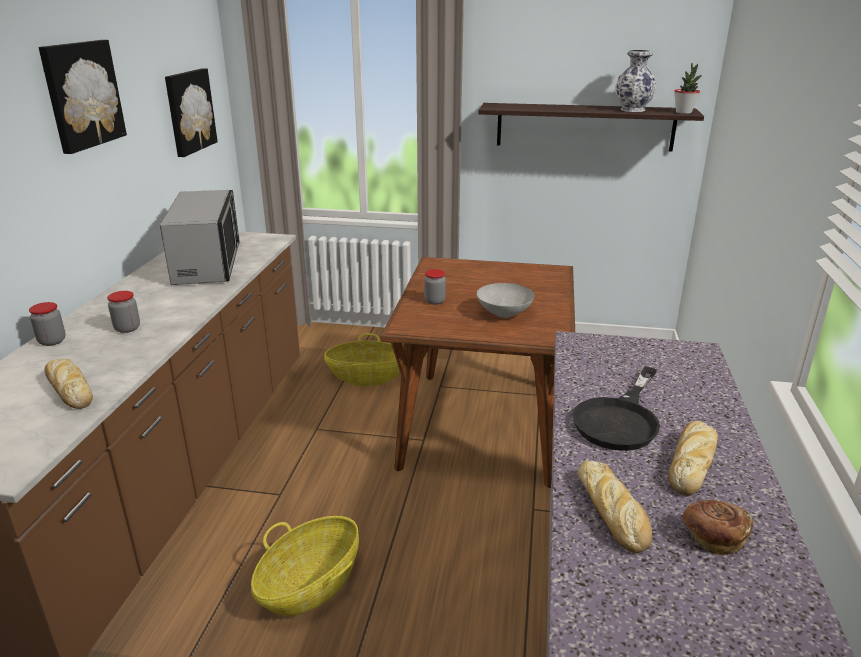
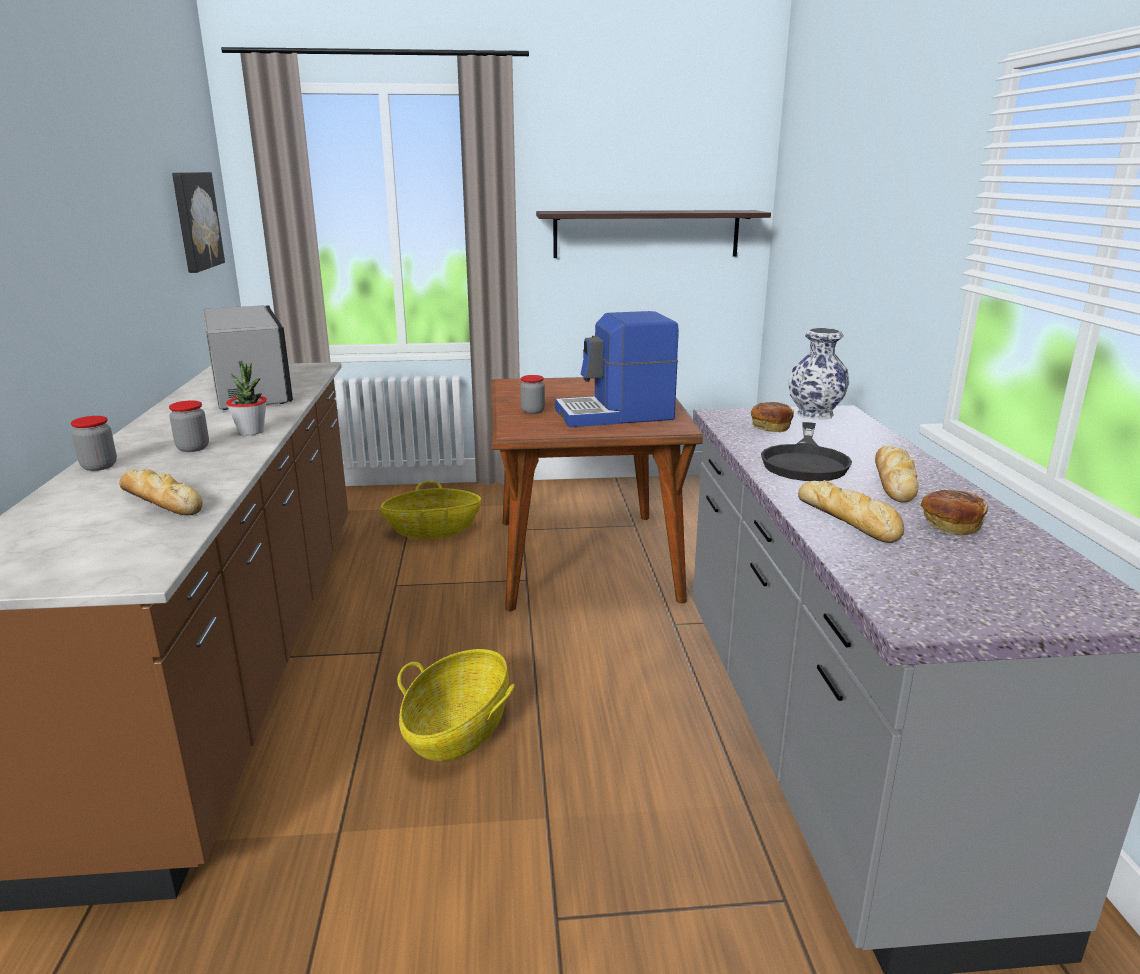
camera: 15 degrees left, 5 degrees down
picture [38,40,127,154] -> none
grey bowl [477,283,535,318] -> coffee machine [555,311,679,427]
vase [615,50,656,112] -> vase moved to [788,328,849,420]
potted plant [674,63,702,114] -> potted plant moved to [226,361,267,435]
none -> bread [751,402,794,432]

